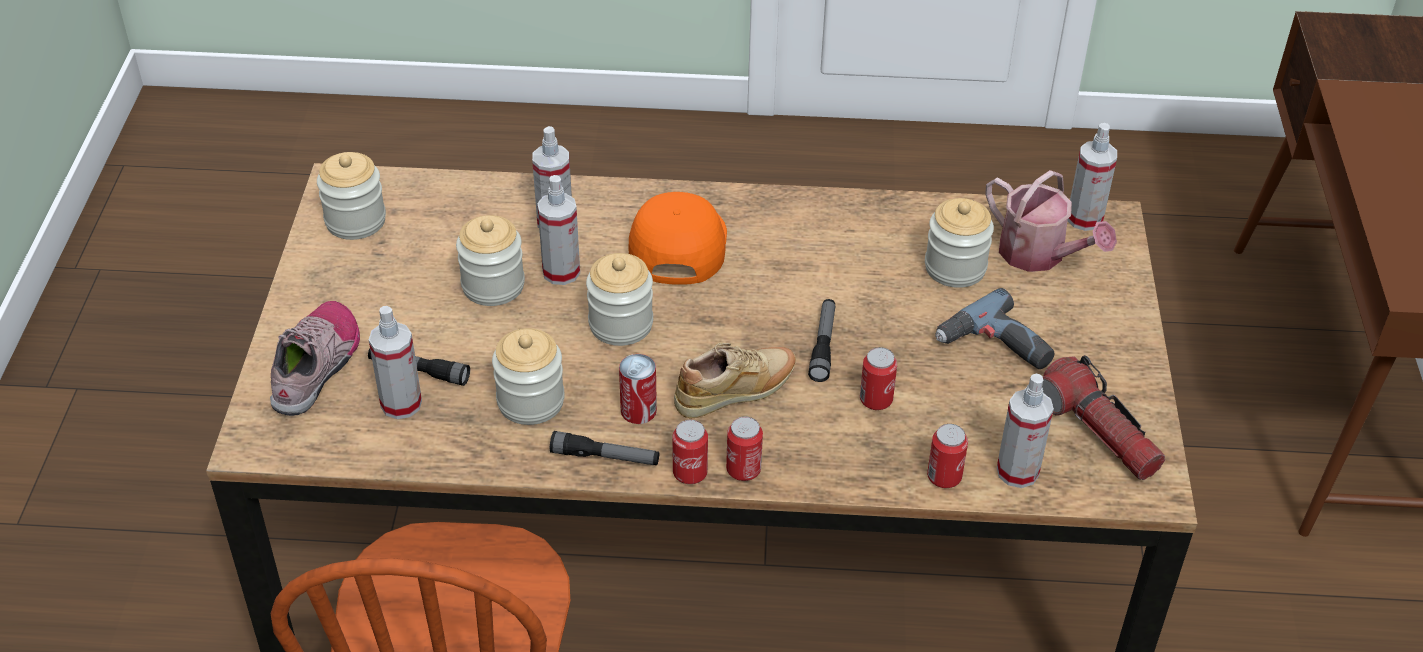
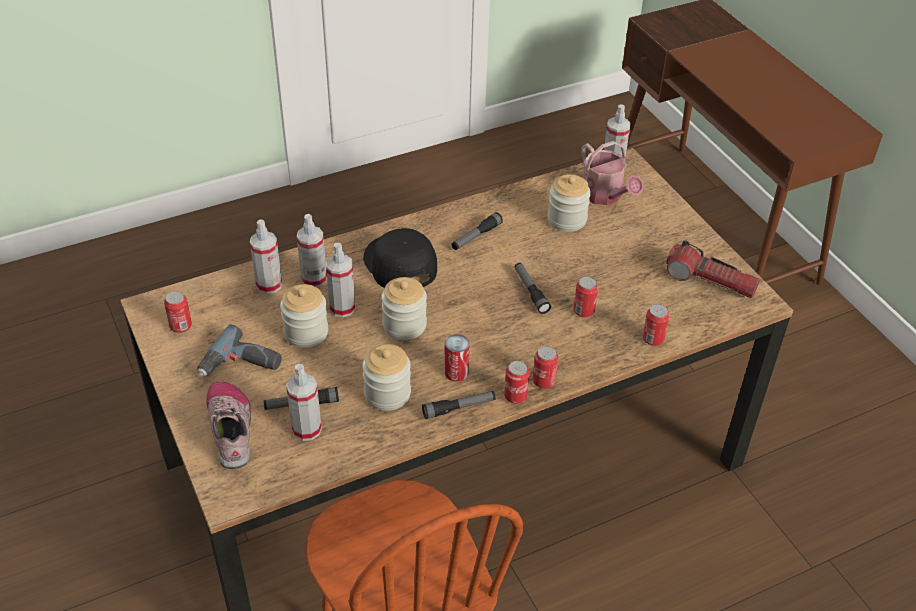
camera: 30 degrees left, 0 degrees up
jar [317,152,386,240] -> can [164,291,192,333]
orange cap [628,192,727,285] -> black cap [363,228,437,288]
beige shoe [674,342,796,418] -> none
power drill [935,288,1055,369] -> power drill moved to [197,324,282,377]
watering can [985,170,1117,272] -> watering can turned 45 degrees clockwise [581,141,643,205]
spray bottle [997,374,1054,488] -> spray bottle moved to [250,219,282,294]
none -> flashlight [451,212,503,250]

